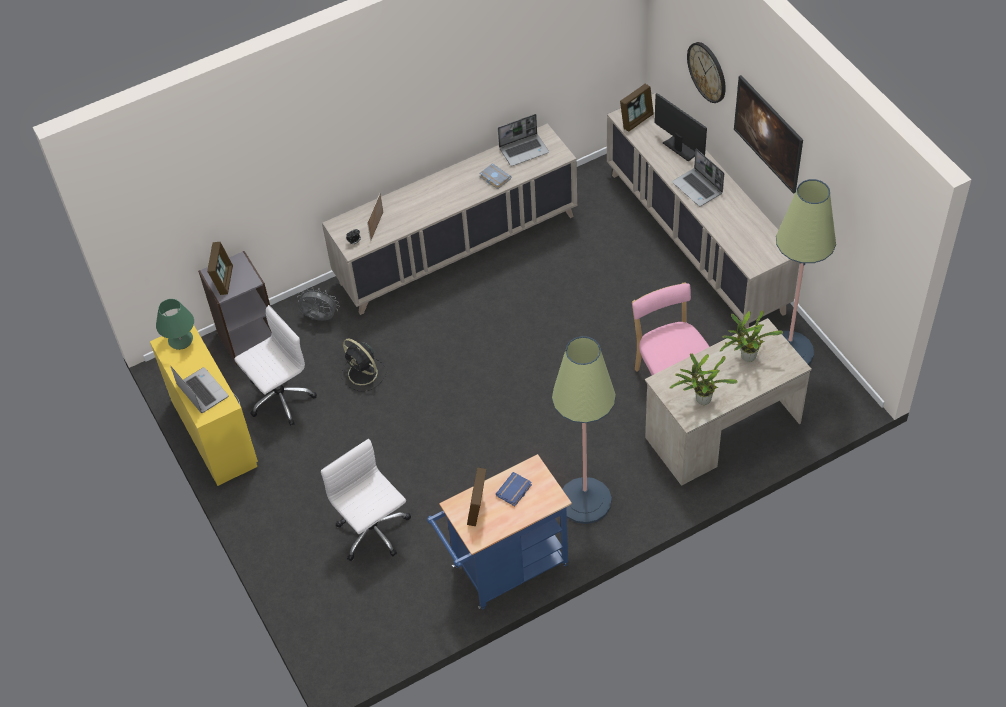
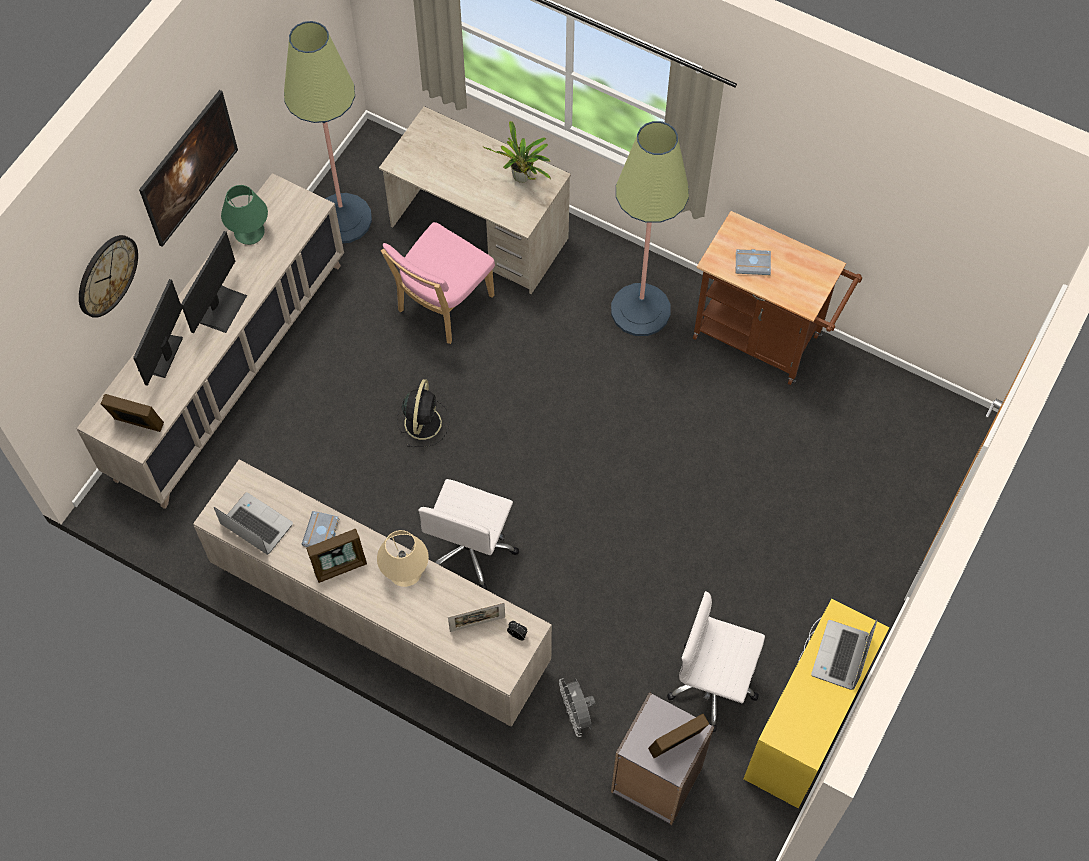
camera: 125 degrees left, 10 degrees up
green table lamp [156,299,194,350] -> green table lamp moved to [221,185,268,245]
white office chair [321,439,411,561] -> white office chair moved to [418,479,519,590]
black fan [341,338,386,391] -> black fan moved to [397,379,450,447]
blue cart [427,454,572,609] -> brown cart [693,211,862,385]
picture frame [467,467,486,526] -> picture frame moved to [306,529,367,583]
blue book [496,472,532,506] -> grey book [736,249,771,275]
laptop [672,149,724,207] -> monitor [181,231,247,334]
potted plant [720,310,783,362] -> none
none -> beige table lamp [377,530,429,587]

